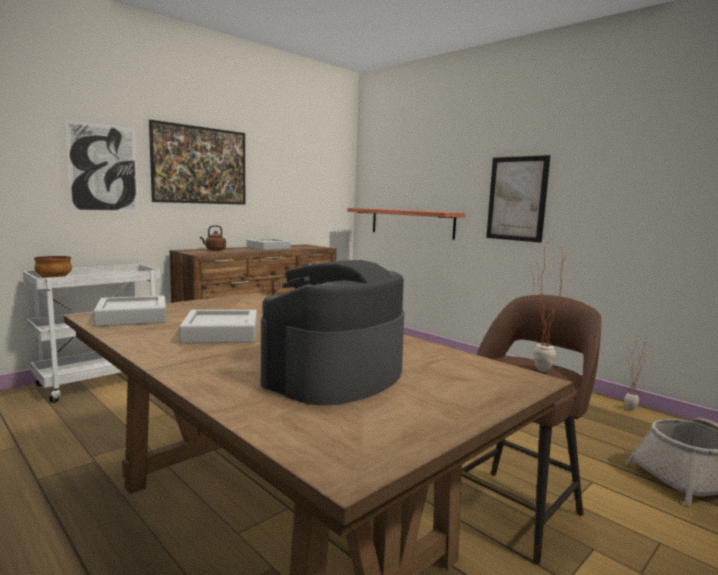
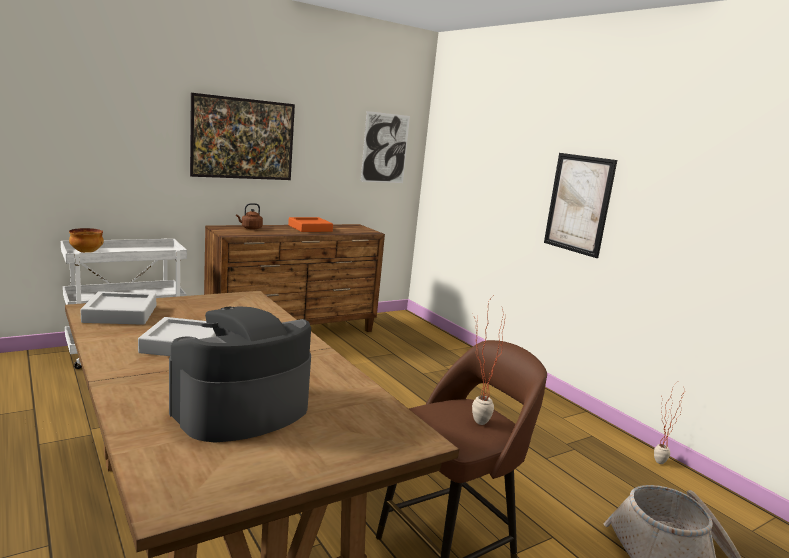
camera: 10 degrees right, 5 degrees up
picture [65,120,138,212] -> picture moved to [361,111,410,183]
grey tray [246,239,291,250] -> orange tray [288,217,333,232]
shelf [347,208,465,240] -> none

